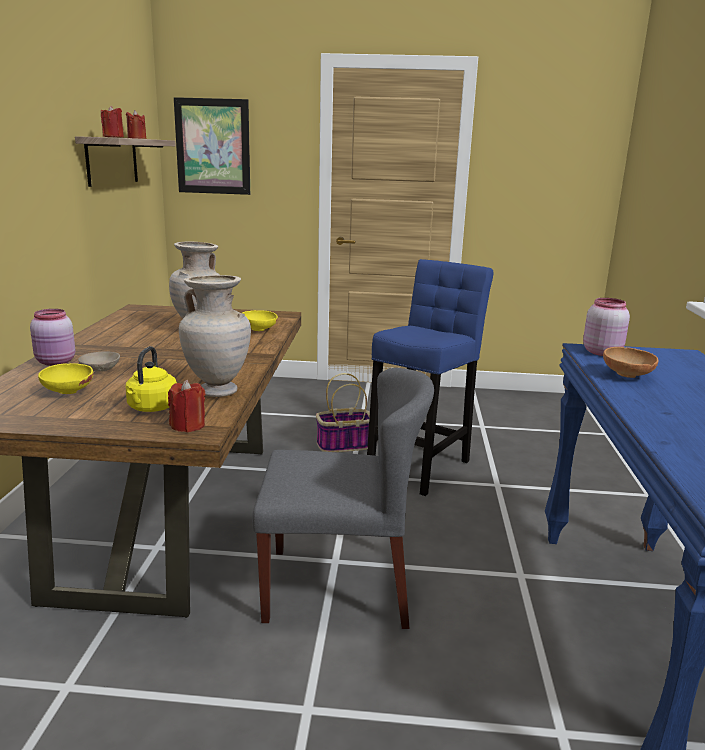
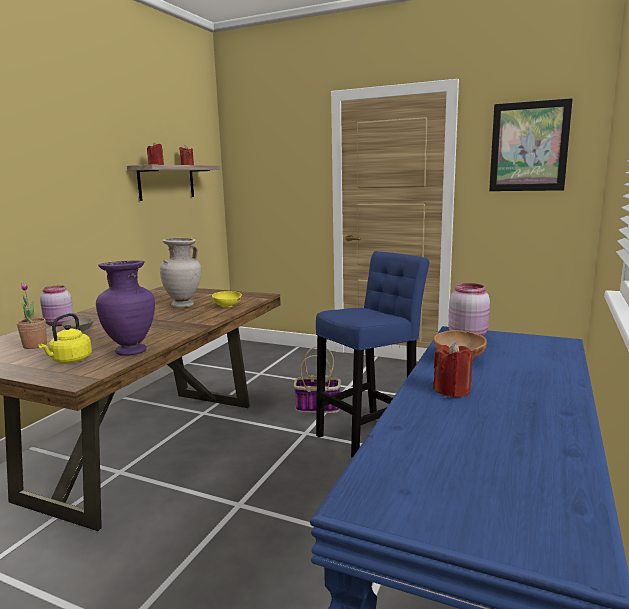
camera: 20 degrees right, 5 degrees down
yellow bowl [38,363,94,394] -> potted plant [17,282,47,349]
red candle [168,380,206,432] -> red candle moved to [433,342,474,398]
picture [174,97,250,195] -> picture moved to [489,98,573,191]
beige vase [179,275,251,397] -> purple vase [96,261,155,356]
grey chair [252,368,434,629] -> none

